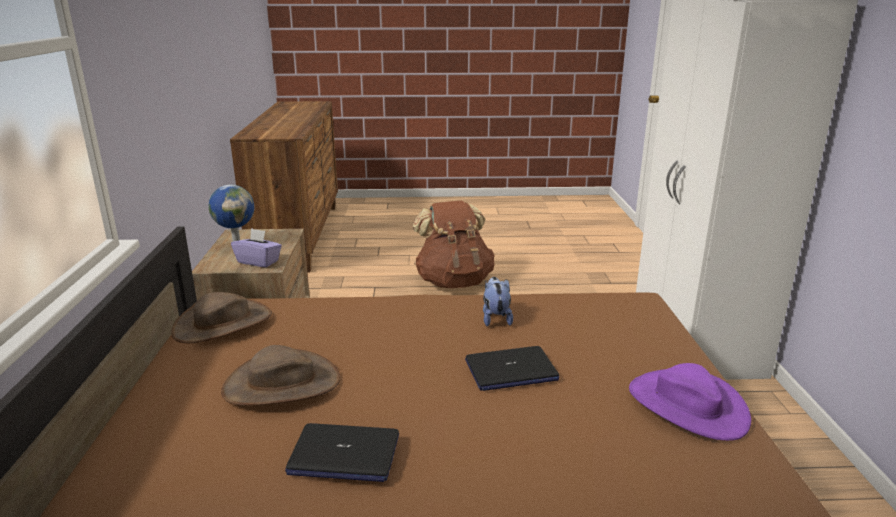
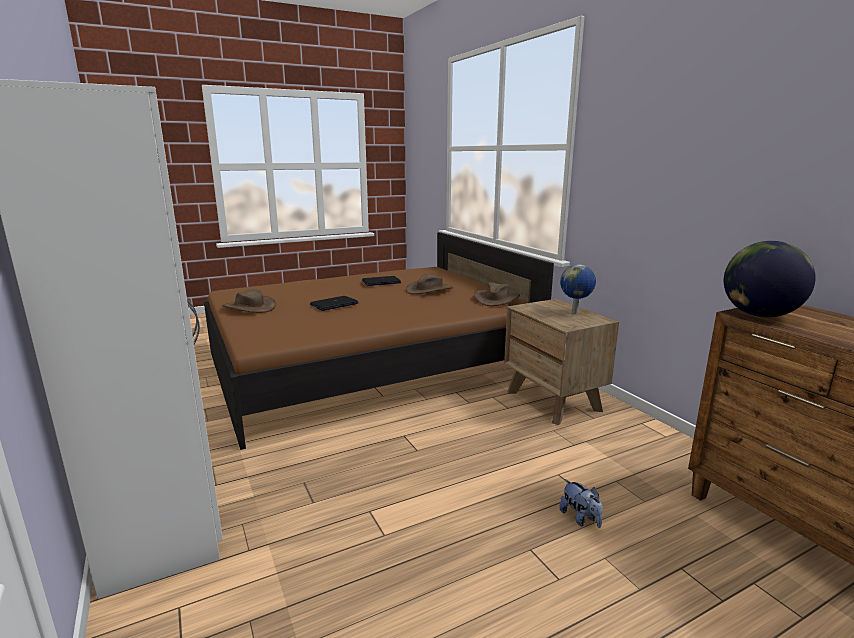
camera: 155 degrees right, 5 degrees down
purple tissue box [231,228,282,268] -> none
brown backpack [413,201,495,288] -> none
plush toy [483,277,513,326] -> plush toy moved to [559,479,603,528]
purple hat [629,363,751,441] -> brown hat [222,289,276,313]
none -> globe [724,241,816,318]

